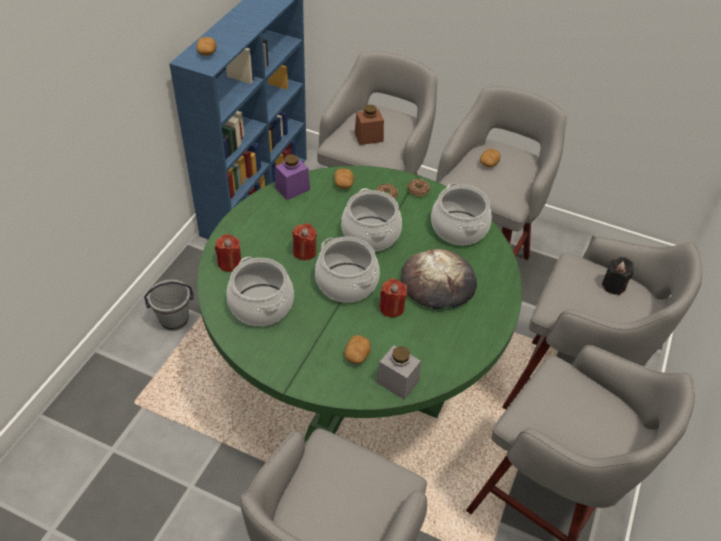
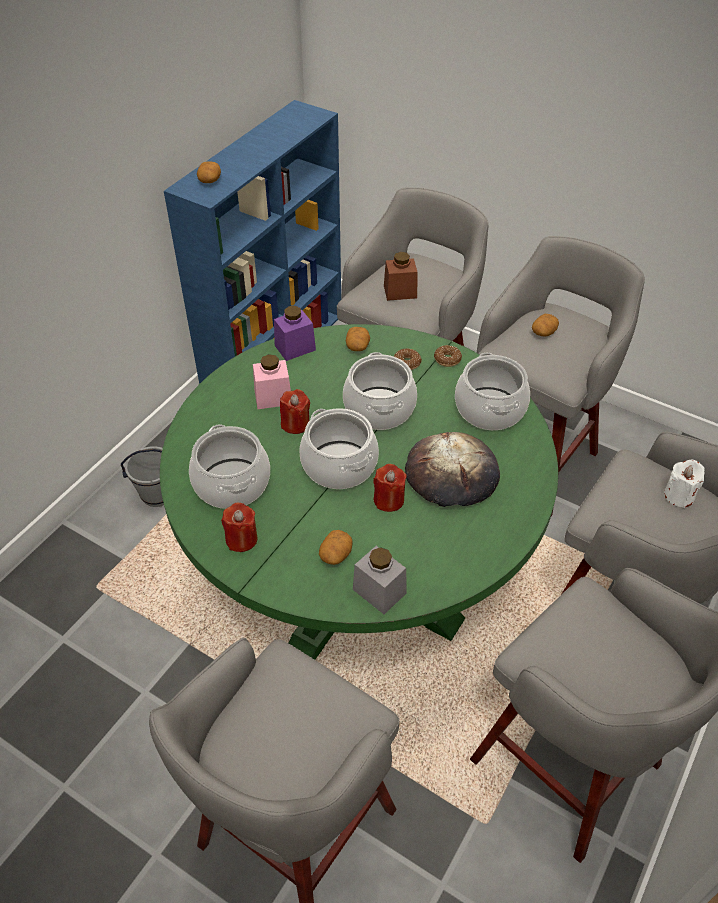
camera: 10 degrees right, 0 degrees up
red candle [215,234,242,272] -> red candle moved to [221,503,258,552]
black candle [602,257,634,295] -> white candle [664,460,704,508]
none -> pink jar [253,354,291,409]

